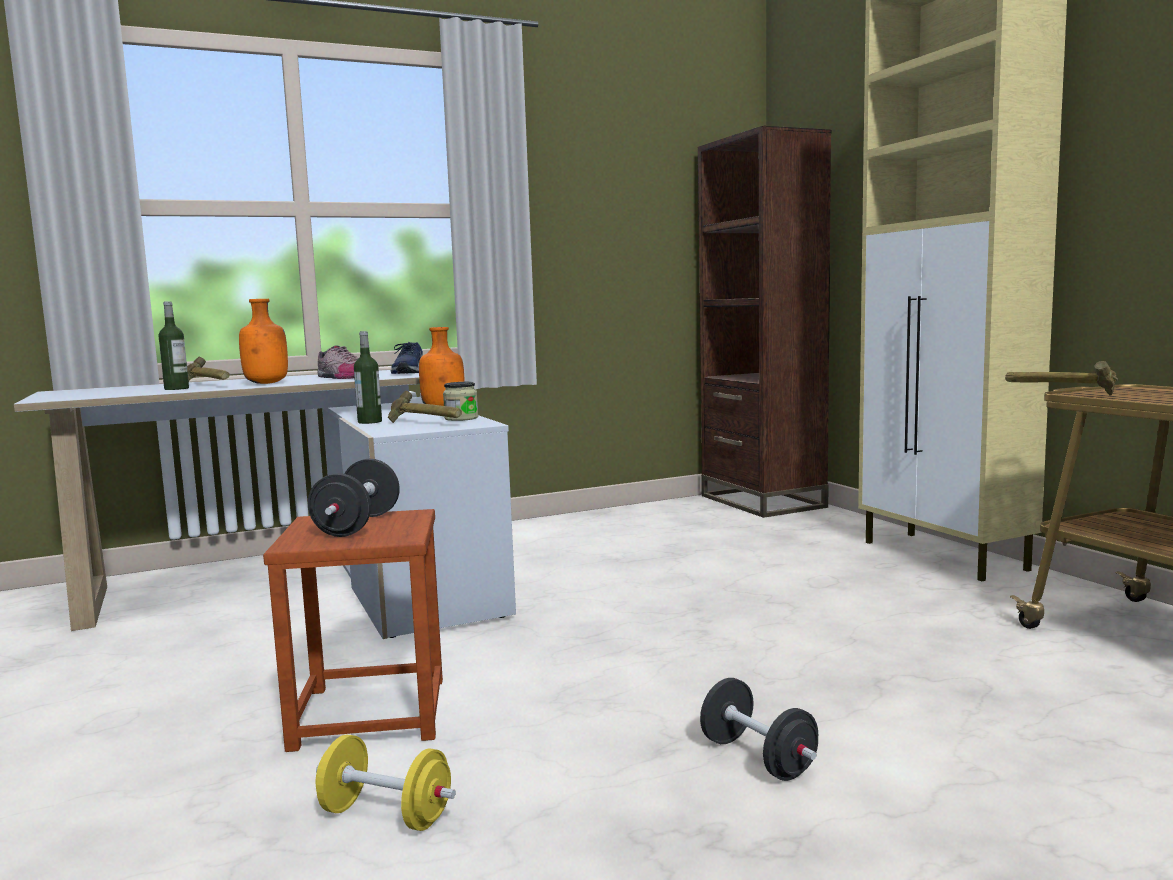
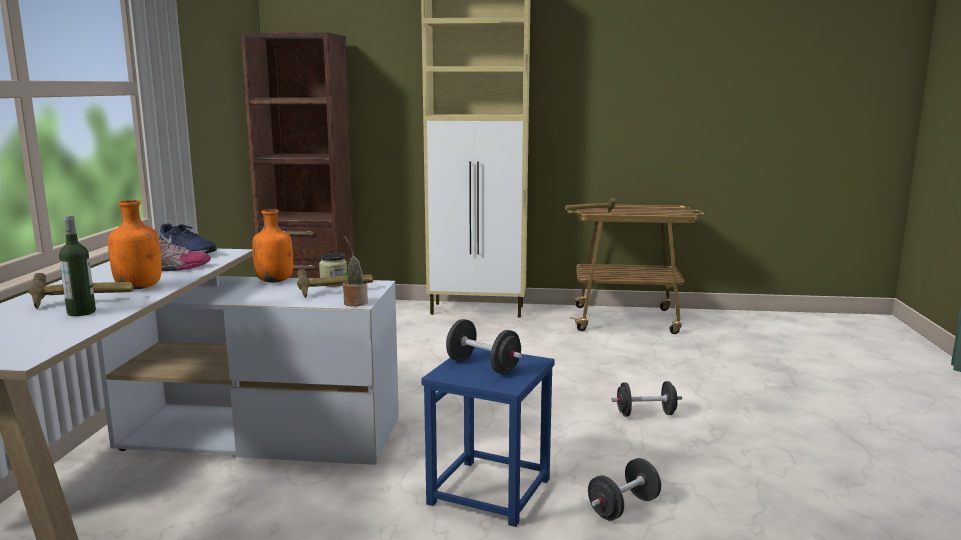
camera: 60 degrees left, 5 degrees up
brown stool [263,509,443,752] -> blue stool [422,347,554,527]
yellow dumbbell [316,735,456,831] -> black dumbbell [588,458,661,521]
bottle [354,331,382,424] -> none
none -> potted plant [343,236,368,306]

